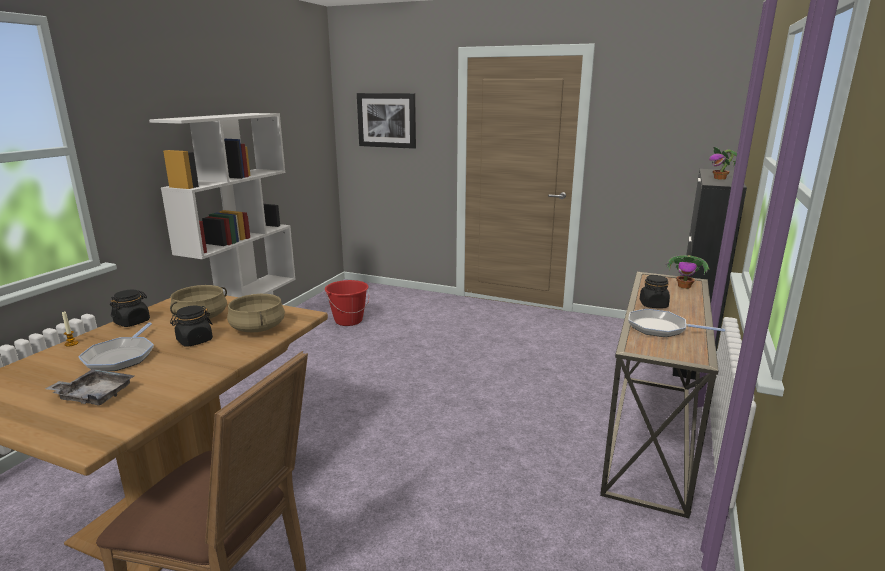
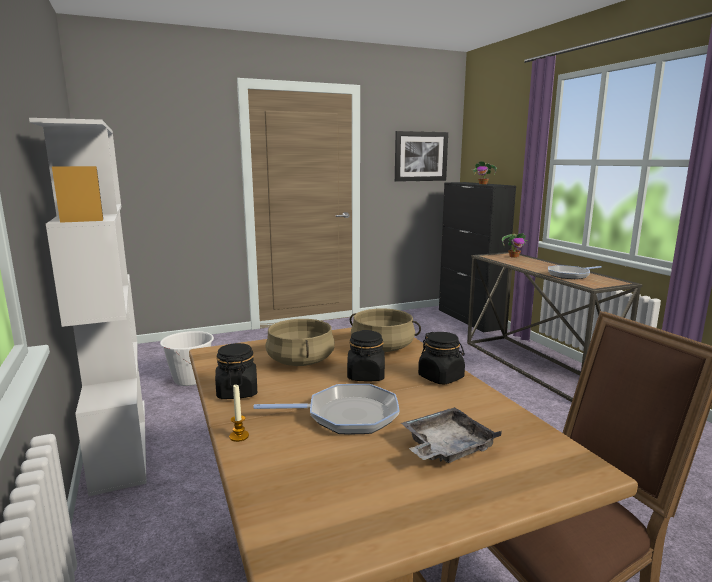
camera: 45 degrees left, 5 degrees down
frying pan [78,322,154,371] -> frying pan turned 45 degrees counterclockwise [253,384,400,434]
red bucket [325,280,369,326] -> white bucket [160,331,214,386]
picture [357,93,416,149] -> picture moved to [395,131,448,182]
black jar [640,275,670,308] -> black jar moved to [418,332,465,384]

